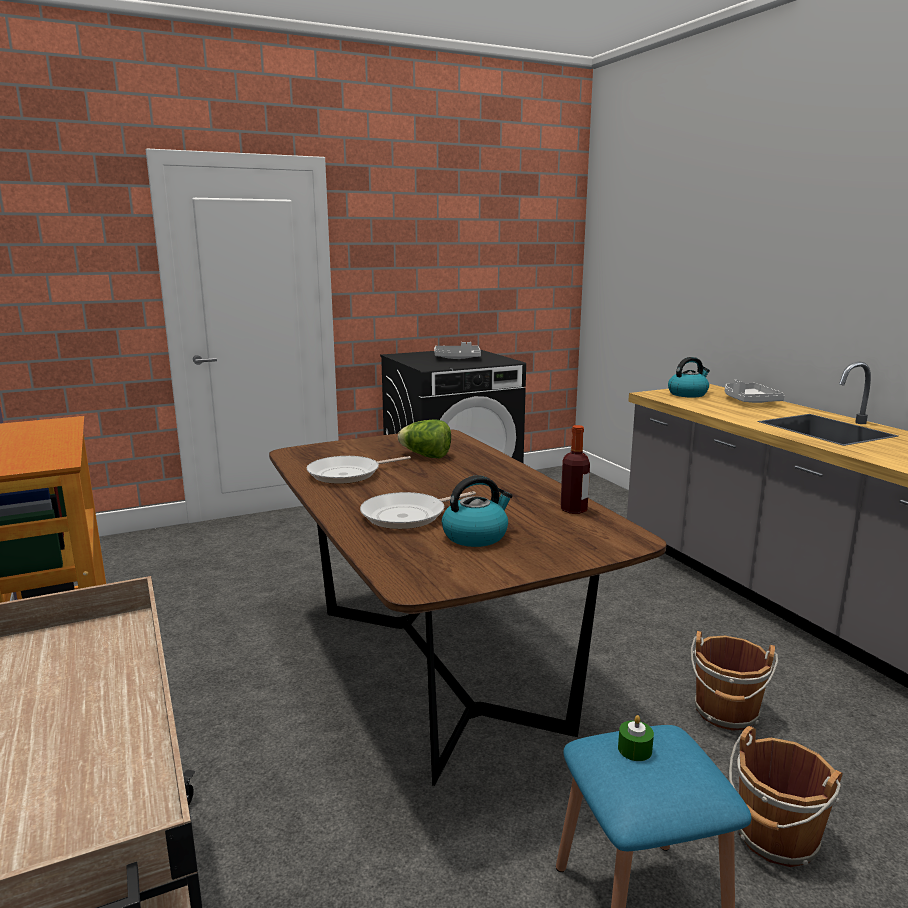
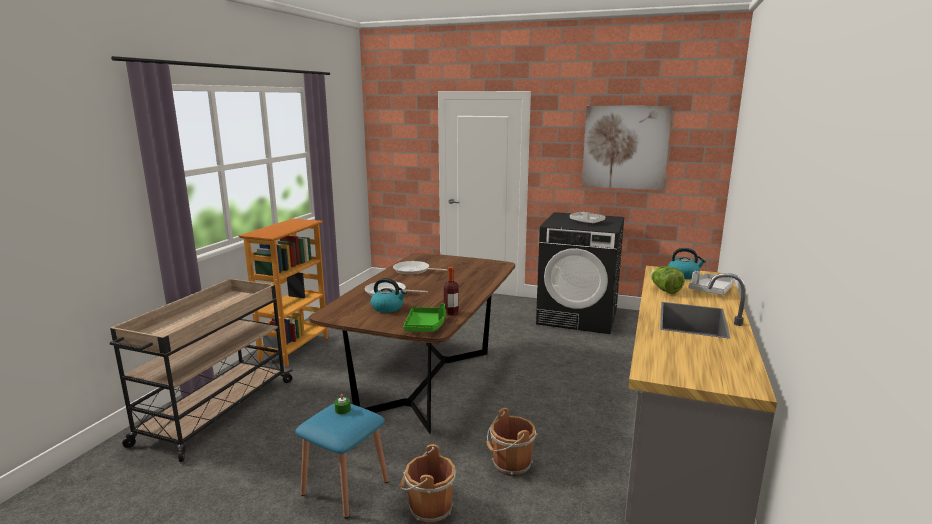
camera: 45 degrees right, 0 degrees up
lettuce [398,419,451,458] -> lettuce moved to [650,266,685,294]
none -> green tray [403,303,446,332]
none -> picture [582,106,672,191]

